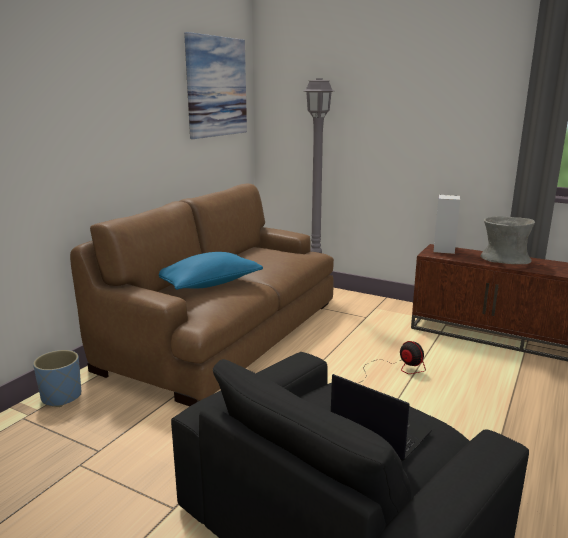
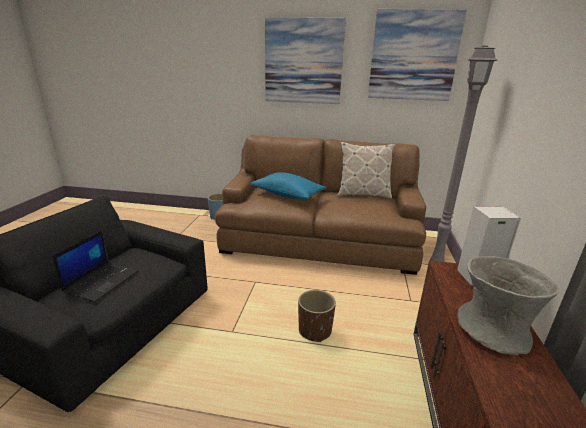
camera: 70 degrees right, 5 degrees up
fan [359,341,426,383] -> brown planter [298,290,336,342]
none -> picture [265,17,346,104]
none -> pillow [337,142,395,199]

